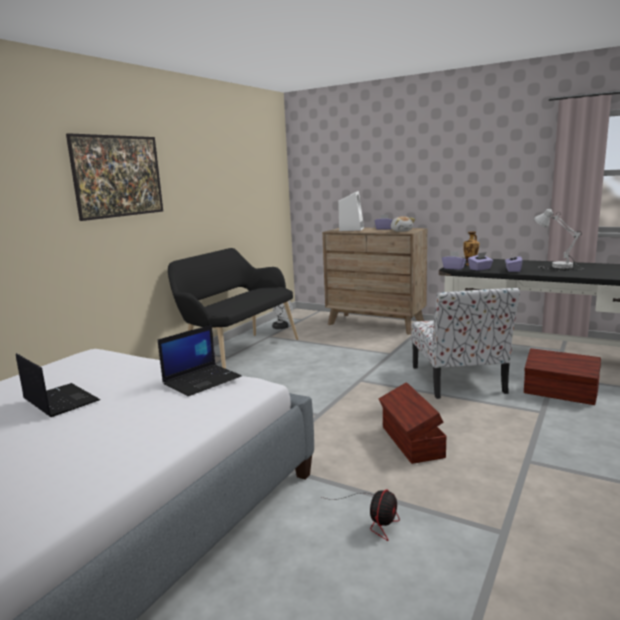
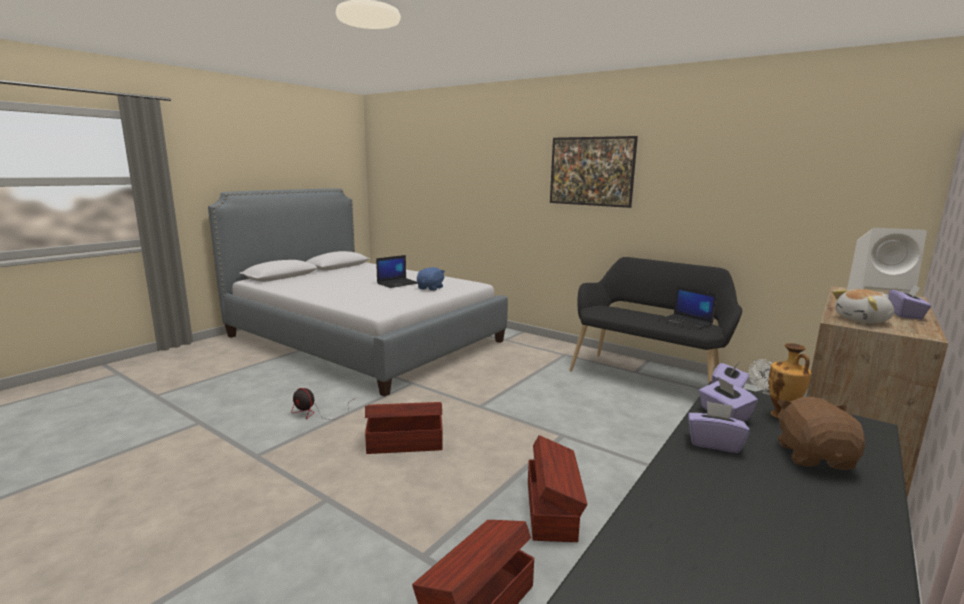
camera: 95 degrees right, 0 degrees up
laptop [158,325,242,396] -> laptop moved to [657,286,717,330]
chair [411,288,520,399] -> brown storage box [528,435,587,542]
white table lamp [534,209,584,271] -> none
none -> blue plush toy [417,267,445,291]
none -> brown plush toy [777,397,865,470]

